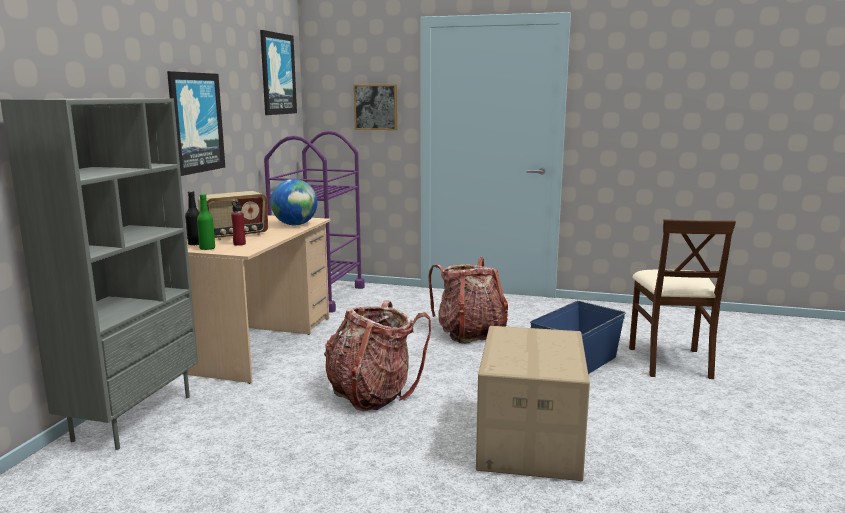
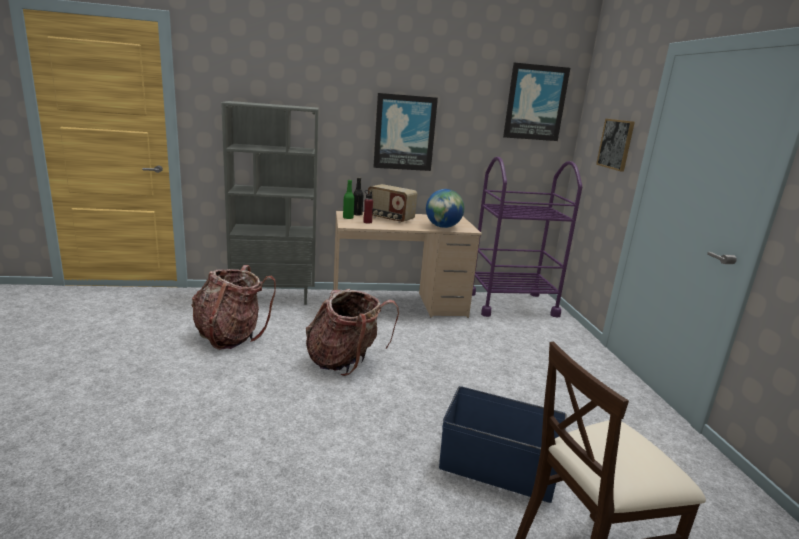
camera: 65 degrees right, 5 degrees up
backpack [428,257,508,344] -> backpack moved to [192,265,276,350]
cardboard box [476,326,590,481] -> none

